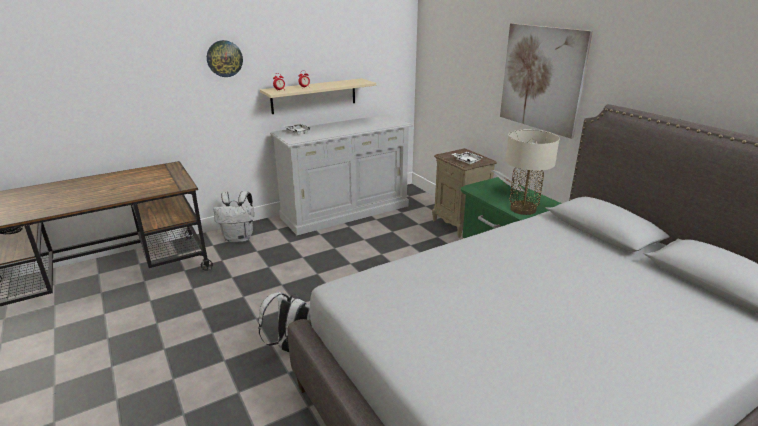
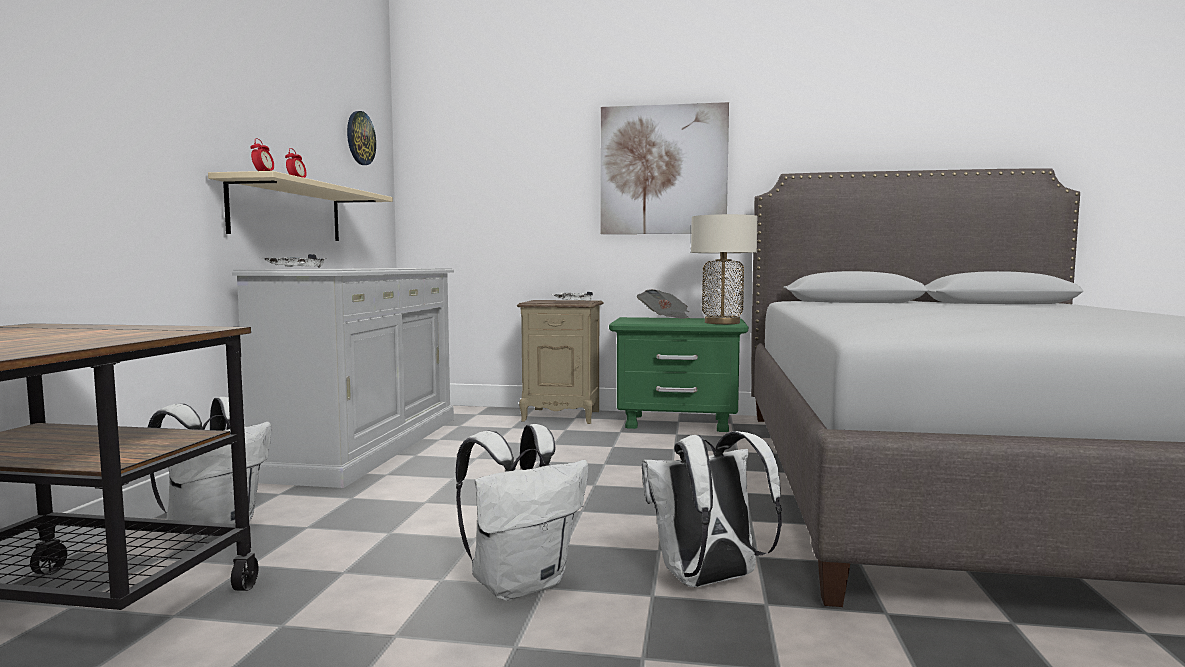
camera: 50 degrees left, 20 degrees down
wall clock [207,40,243,77] -> wall clock moved to [347,111,376,165]
none -> white backpack [456,424,588,601]

